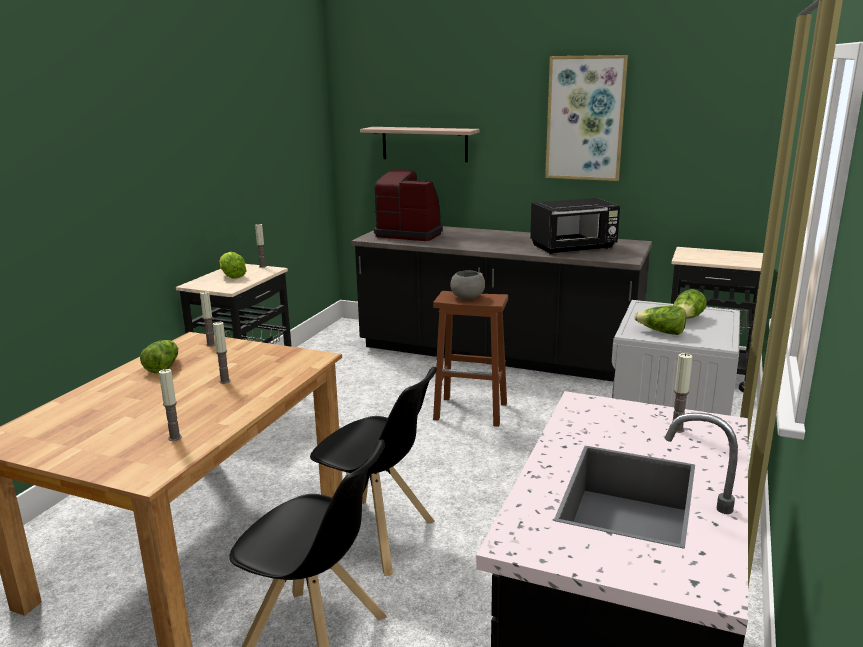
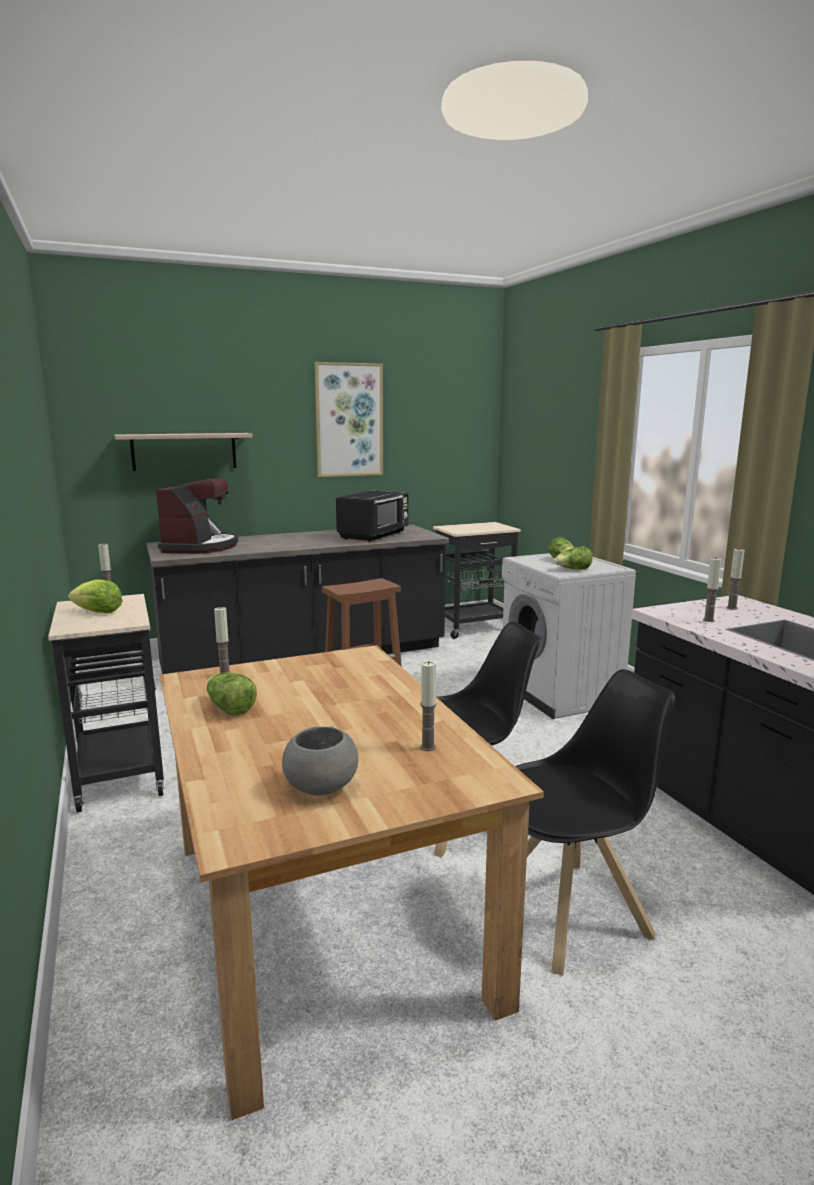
camera: 45 degrees left, 5 degrees down
candle [213,322,231,384] -> candle moved to [703,557,722,622]
coffee machine [374,169,443,241] -> coffee machine turned 120 degrees clockwise [156,478,238,554]
grey bowl [450,270,485,300] -> grey bowl moved to [282,726,358,796]

